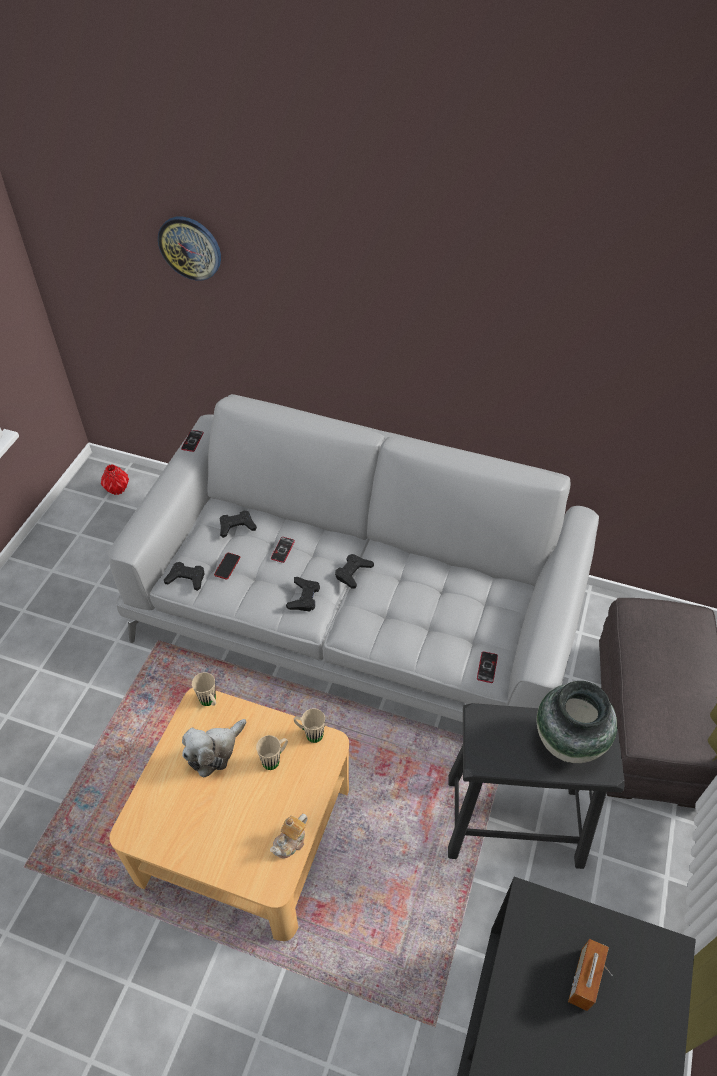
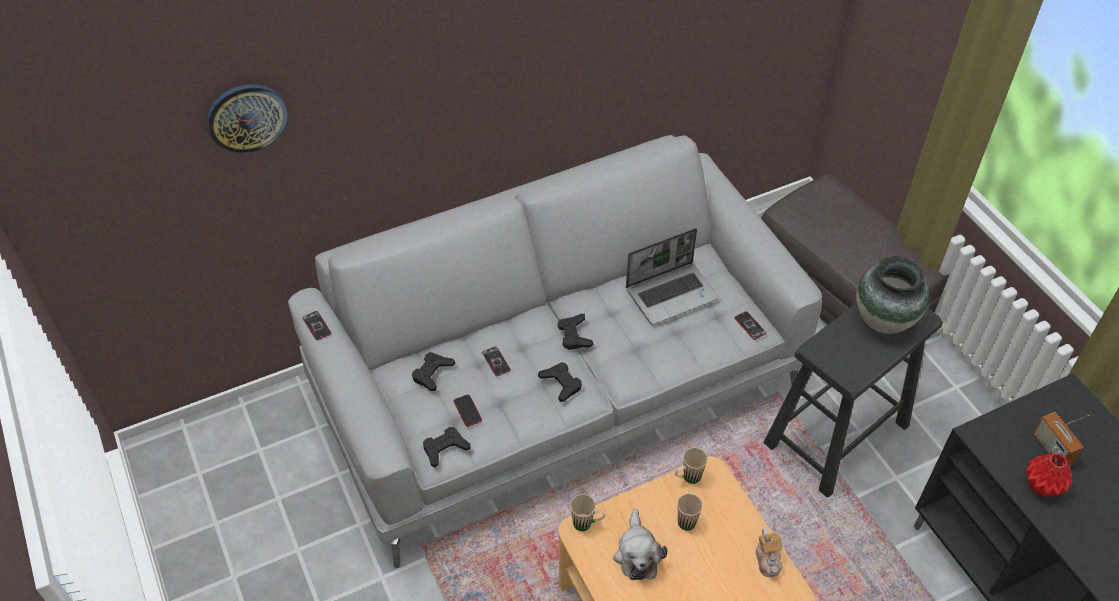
camera: 45 degrees left, 0 degrees up
red vase [101,464,129,495] -> red vase moved to [1026,453,1072,497]
none -> laptop [626,228,719,325]

